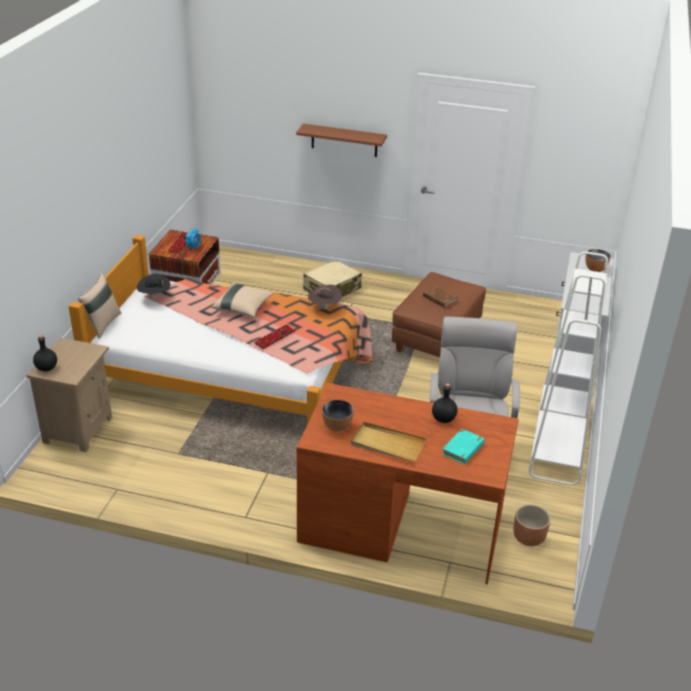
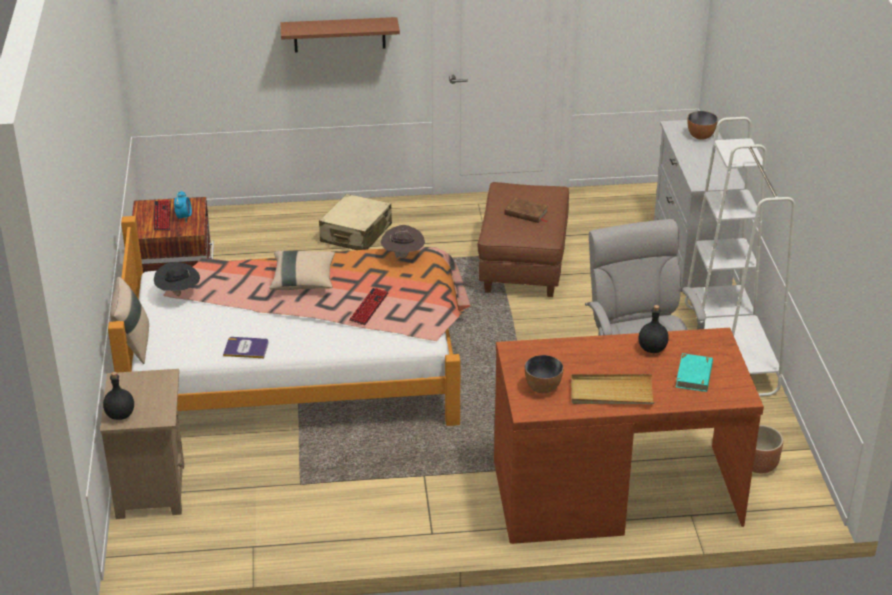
camera: 20 degrees left, 0 degrees up
none -> book [223,337,269,358]

